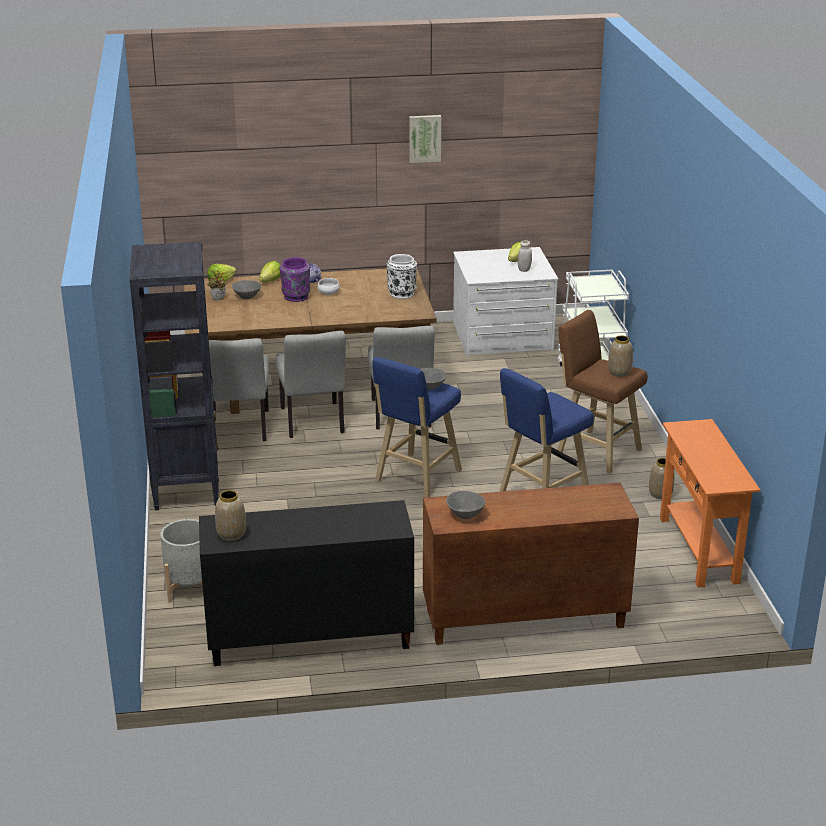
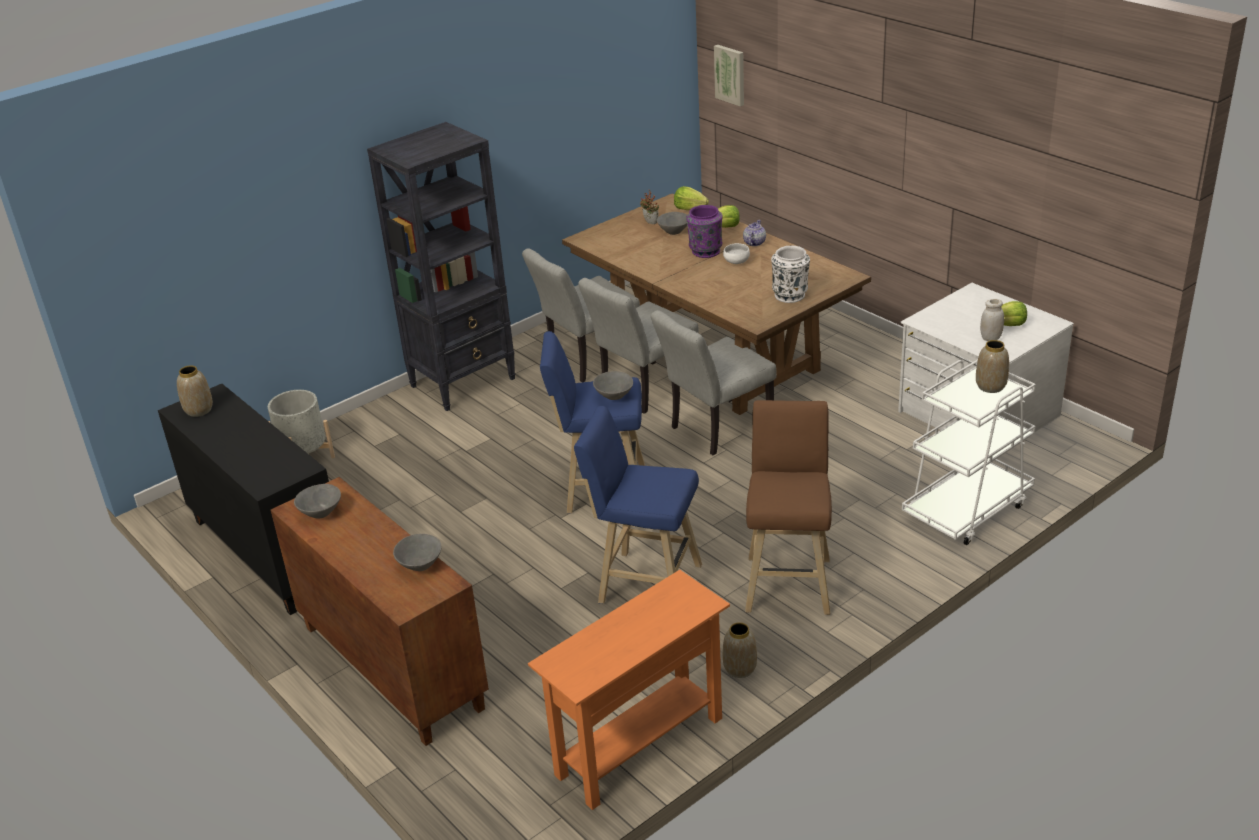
camera: 60 degrees right, 5 degrees up
picture [409,115,441,163] -> picture moved to [714,45,744,106]
vase [608,335,633,377] -> vase moved to [976,340,1009,393]
none -> grey bowl [393,534,441,571]

